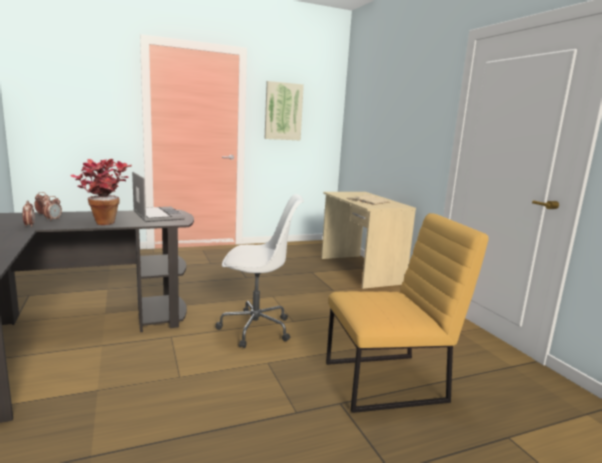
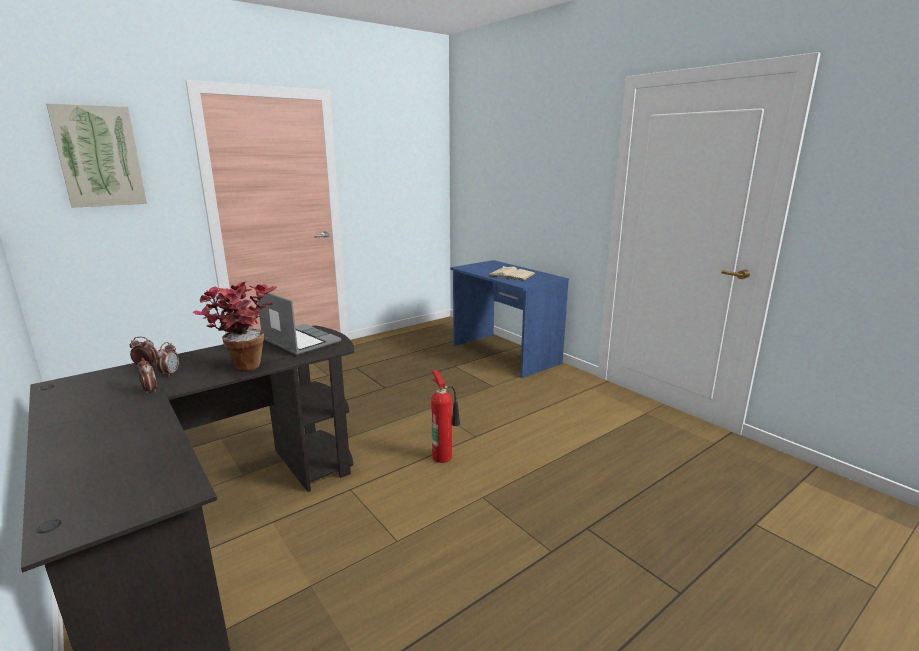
camera: 15 degrees left, 5 degrees up
white office chair [215,194,304,348] -> fire extinguisher [431,370,460,463]
picture [265,81,304,141] -> picture moved to [46,103,147,208]
beige desk [321,192,416,289] -> blue desk [450,260,569,378]
yellow chair [326,213,489,413] -> none

